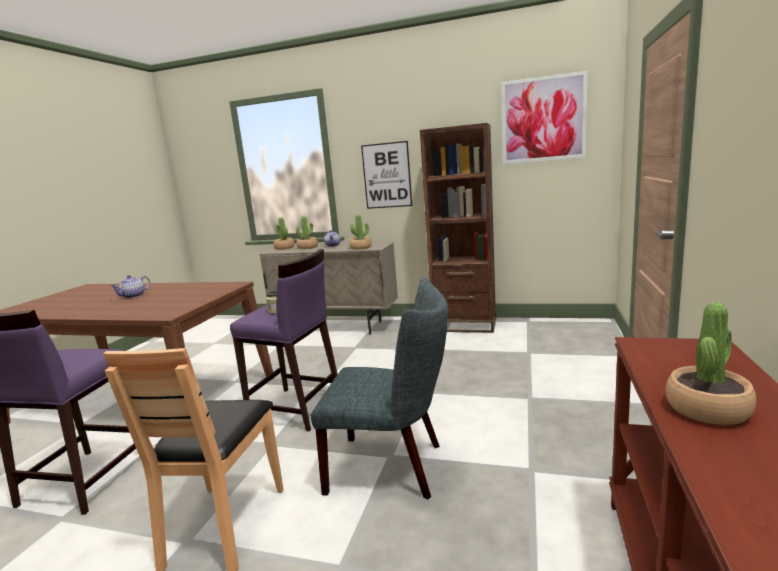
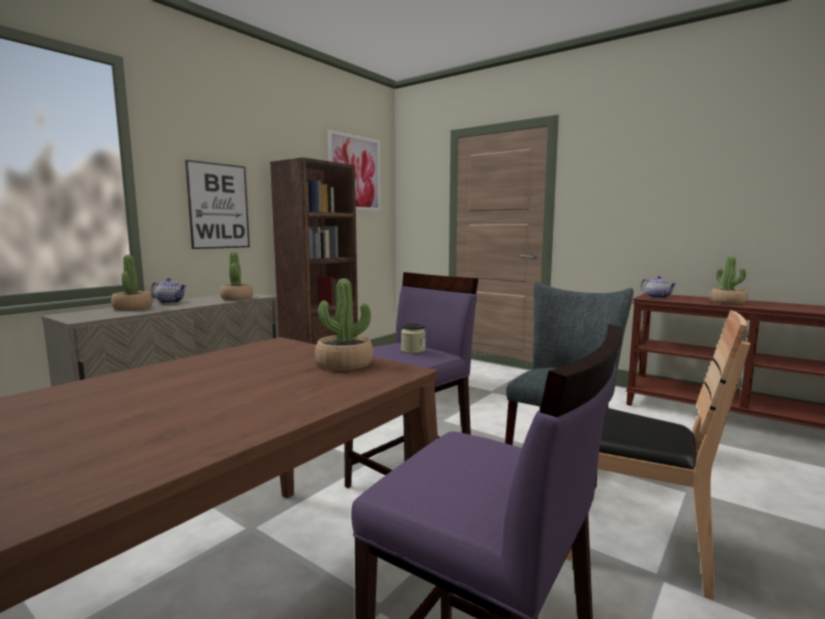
camera: 70 degrees left, 5 degrees down
teapot [110,275,150,298] -> teapot moved to [641,276,677,299]
potted plant [273,217,295,250] -> potted plant moved to [315,279,373,371]

